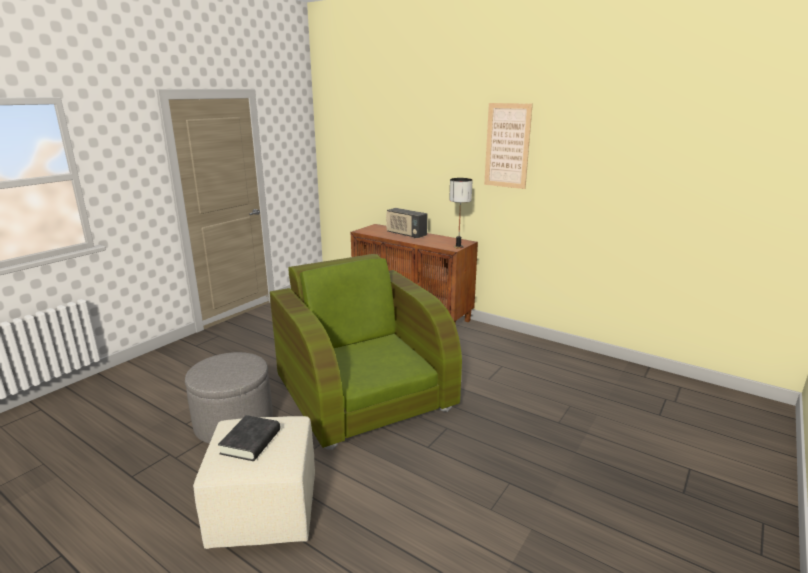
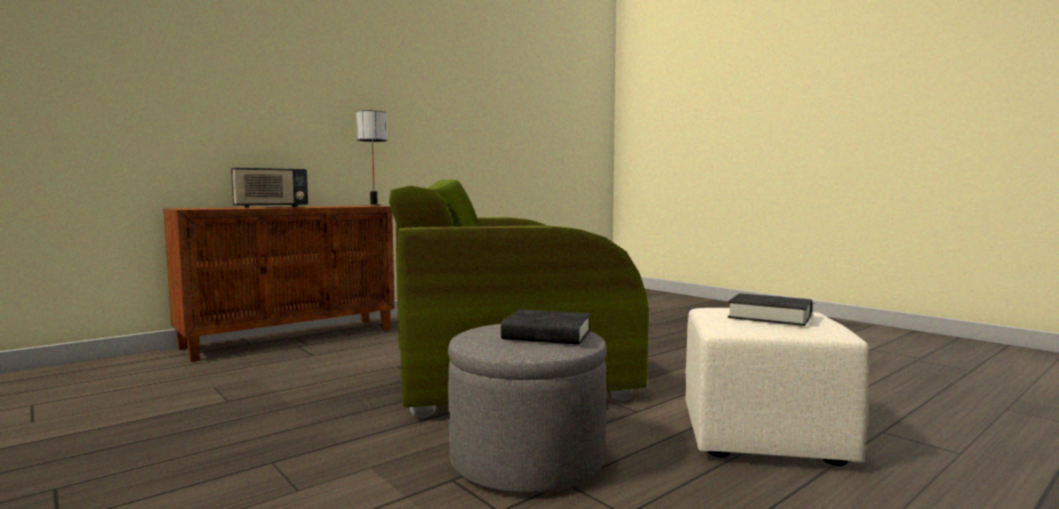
camera: 75 degrees left, 15 degrees down
picture [484,103,533,189] -> none
none -> black book [501,309,591,345]

